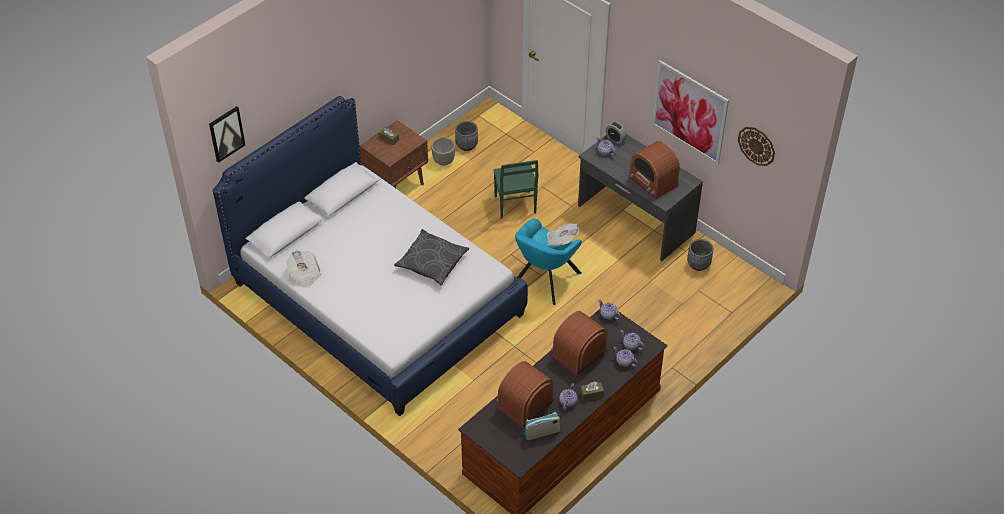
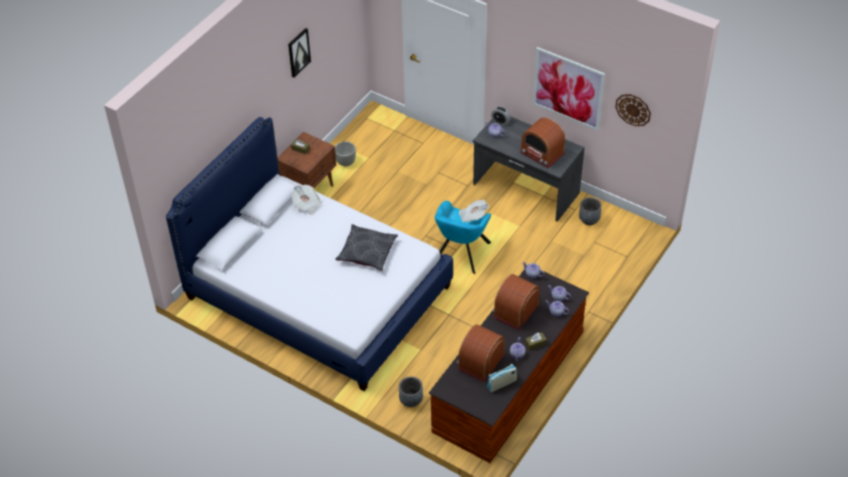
camera: 10 degrees left, 0 degrees up
picture [209,106,245,163] -> picture moved to [288,28,311,77]
newspaper [286,250,322,288] -> newspaper moved to [291,185,322,215]
grey planter [455,121,478,151] -> grey planter moved to [399,377,423,407]
green chair [493,160,538,219] -> none

